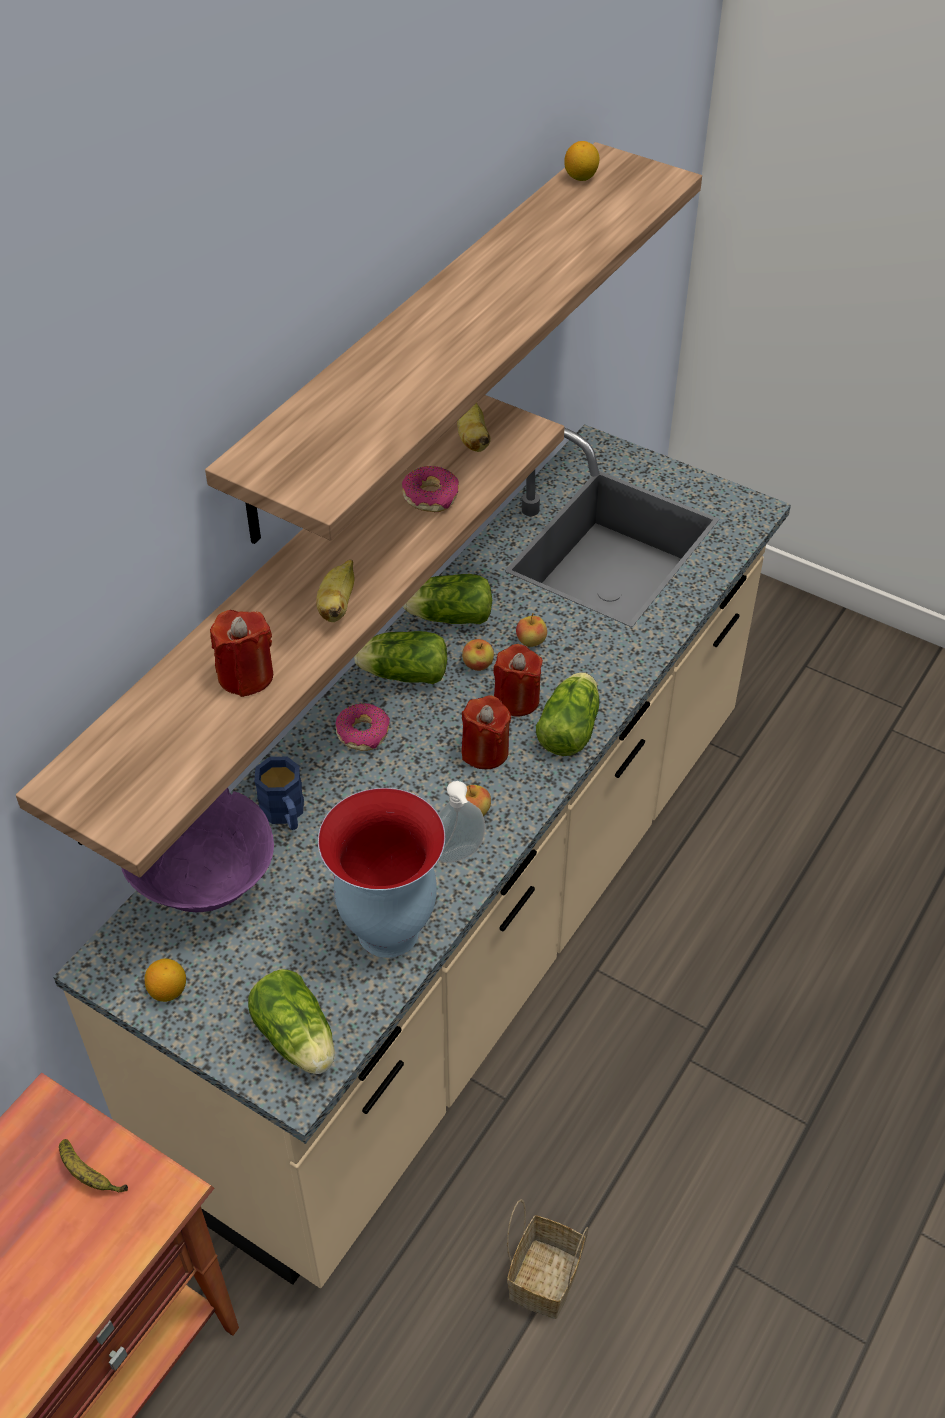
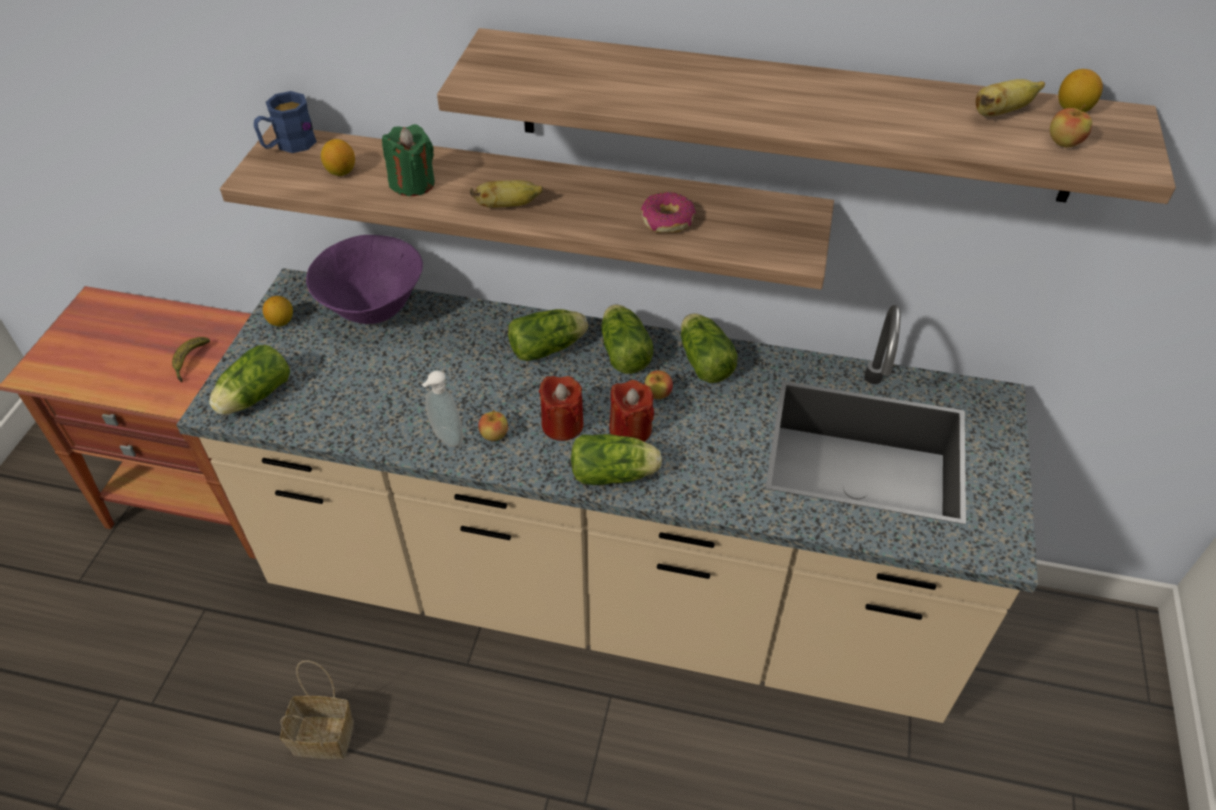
camera: 70 degrees right, 0 degrees up
red candle [210,610,273,697] -> green candle [382,124,435,196]
blue mug [254,757,304,830] -> blue mug moved to [254,91,317,153]
vase [318,788,445,958] -> none
donut [335,703,390,751] -> lettuce [508,309,588,361]
banana [457,403,491,452] -> banana moved to [976,79,1045,116]
apple [516,613,547,647] -> apple moved to [1050,104,1092,147]
none -> lemon [321,139,355,176]

